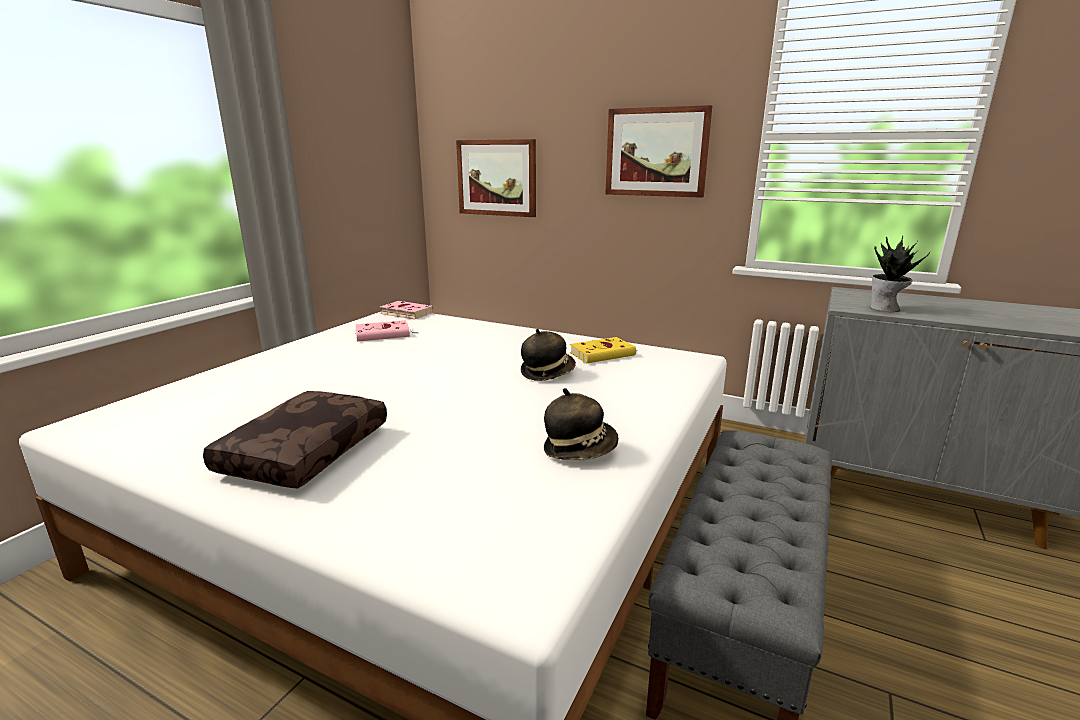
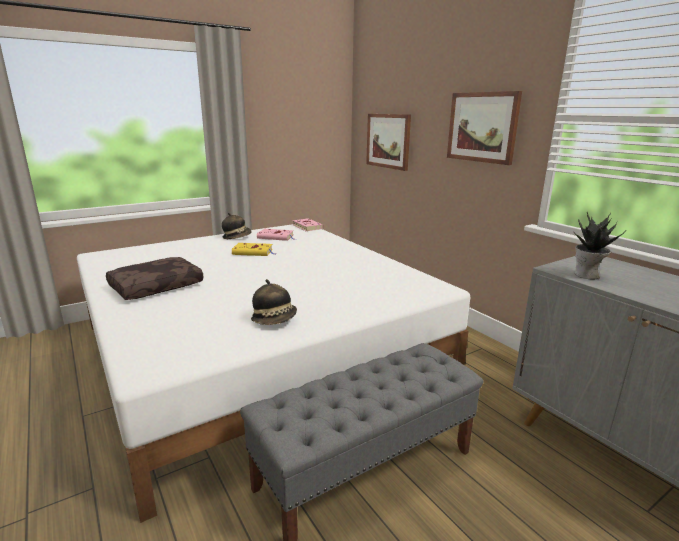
camera: 30 degrees right, 0 degrees up
hat [521,329,576,381] -> hat moved to [222,213,252,239]
yellow book [570,337,636,363] -> yellow book moved to [232,243,275,256]

